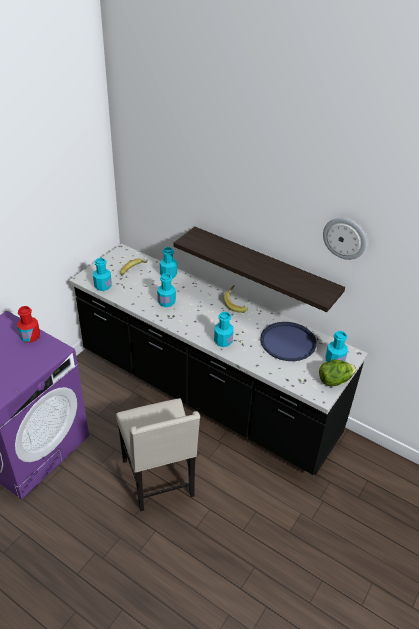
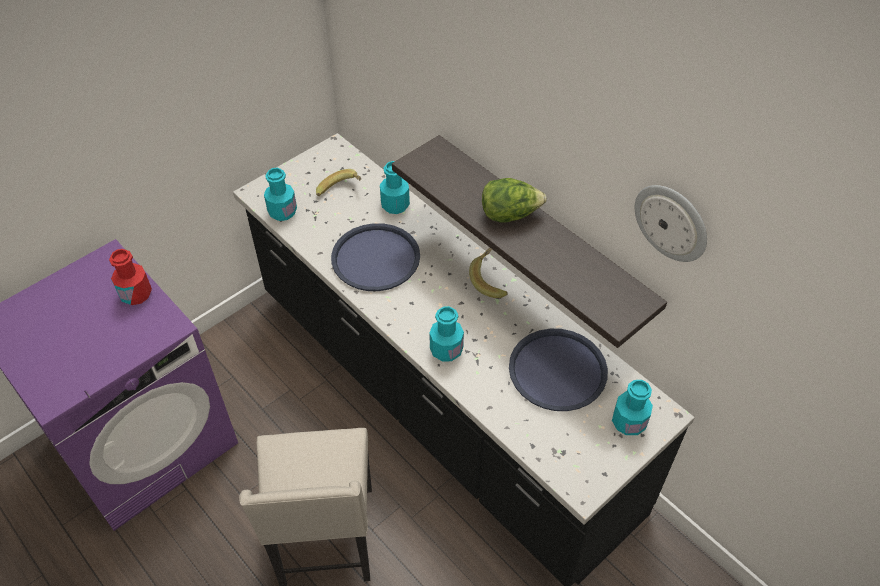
camera: 15 degrees right, 10 degrees up
turquoise bottle [157,273,176,307] -> blue tray [331,223,420,291]
lettuce [319,359,357,387] -> lettuce moved to [482,178,547,222]

